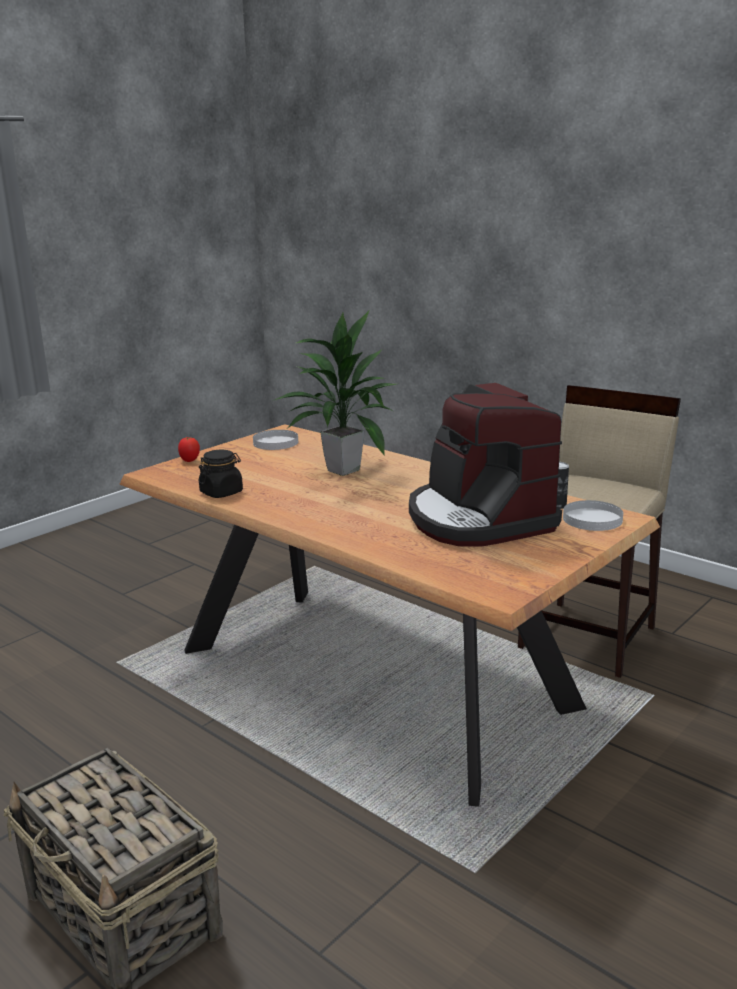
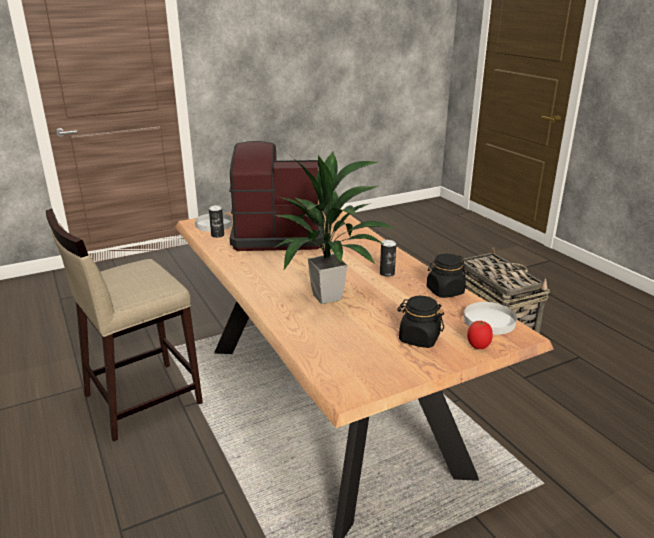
camera: 160 degrees left, 5 degrees up
white plate [253,430,298,450] -> white plate moved to [464,302,517,335]
coffee machine [409,383,562,547] -> coffee machine turned 90 degrees counterclockwise [229,141,324,251]
none -> can [380,240,396,277]
none -> black jar [397,296,444,348]

